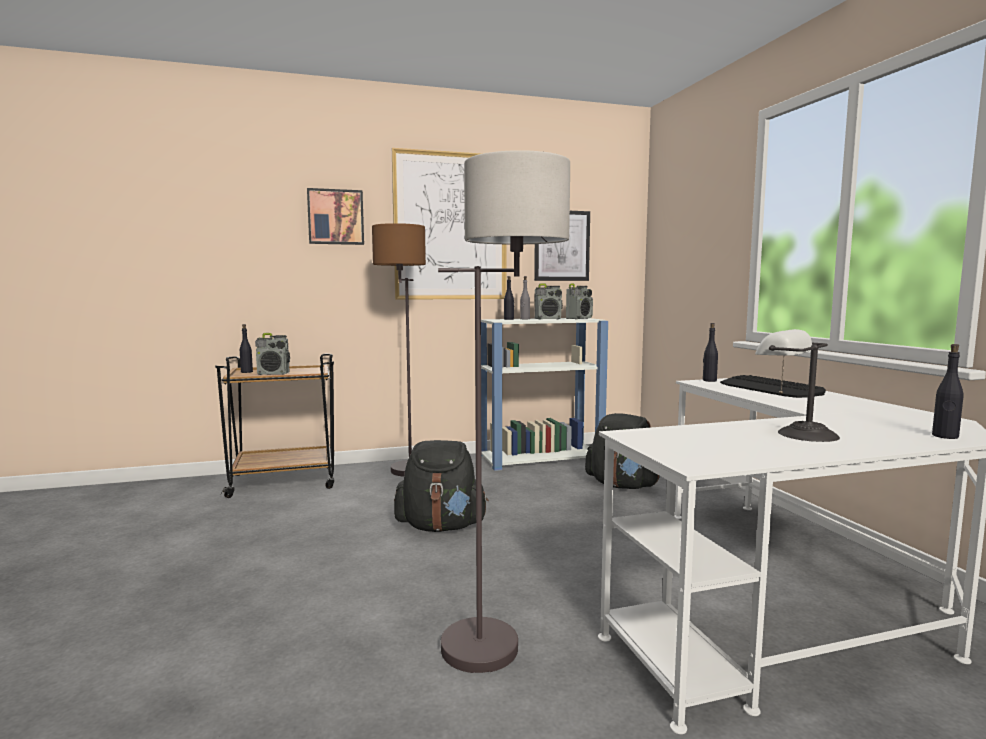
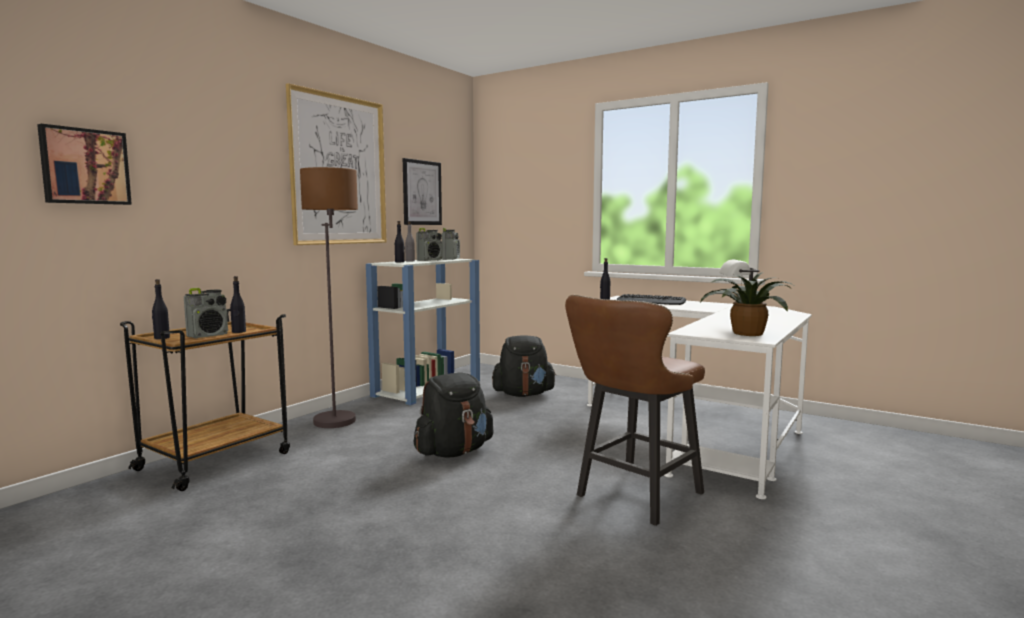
camera: 40 degrees left, 0 degrees up
picture [307,188,364,245] -> picture moved to [37,124,132,205]
grey floor lamp [438,150,570,673] -> brown stool [565,295,705,526]
black bottle [932,344,963,439] -> black bottle moved to [230,276,246,333]
none -> potted plant [699,272,793,336]

